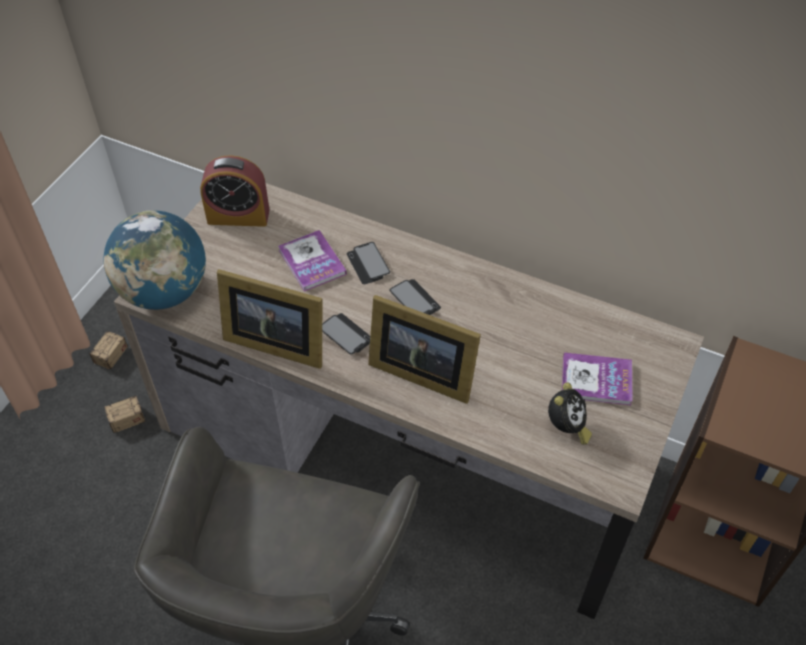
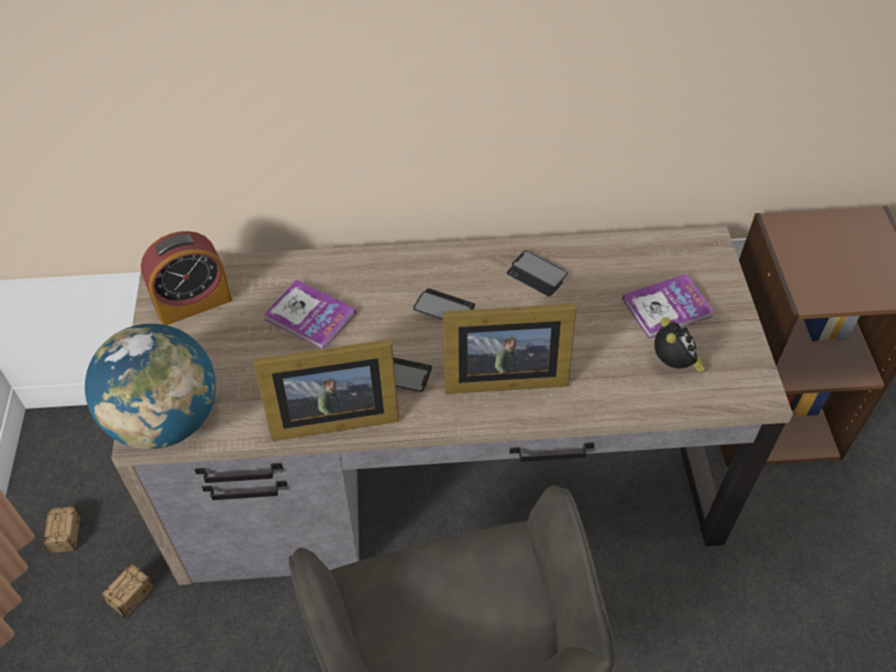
camera: 30 degrees left, 0 degrees up
phone [346,242,390,284] -> phone moved to [507,250,568,296]

